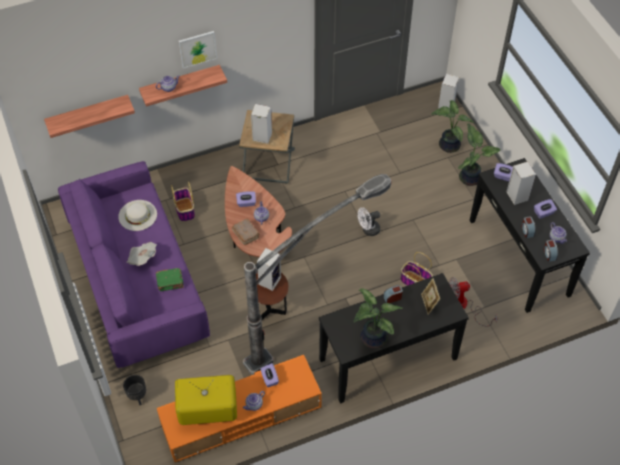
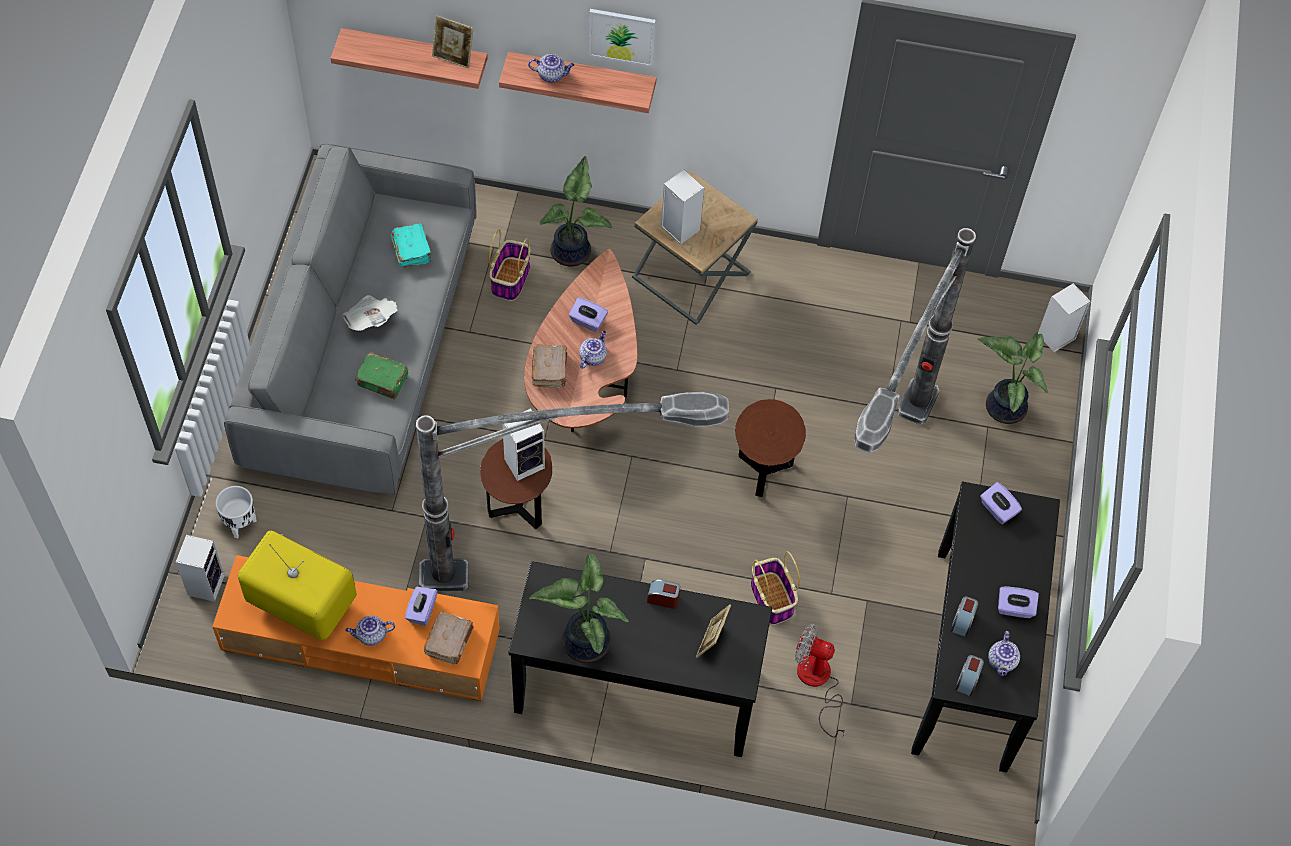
camera: 30 degrees right, 5 degrees up
purple sofa [58,161,210,368] -> grey sofa [224,143,476,495]
white hat [118,200,157,231] -> turquoise book [391,223,432,268]
black planter [123,375,146,405] -> white planter [215,486,257,538]
white fan [358,207,380,236] -> brown side table [735,399,806,497]
potted plant [458,123,500,186] -> potted plant moved to [539,156,612,266]
speaker [507,161,536,205] -> speaker moved to [176,535,225,602]
none -> brown book [424,612,474,664]
none -> picture frame [432,15,474,68]
none -> floor lamp [854,228,976,453]

